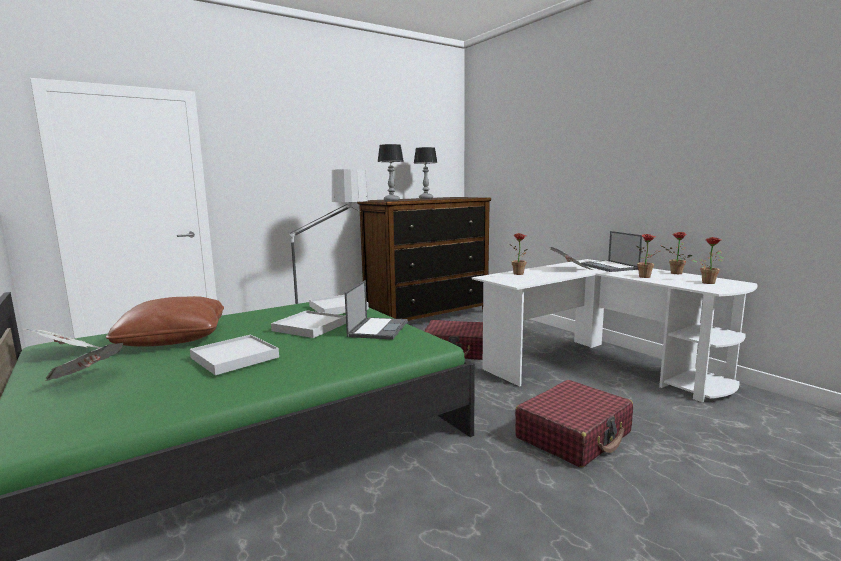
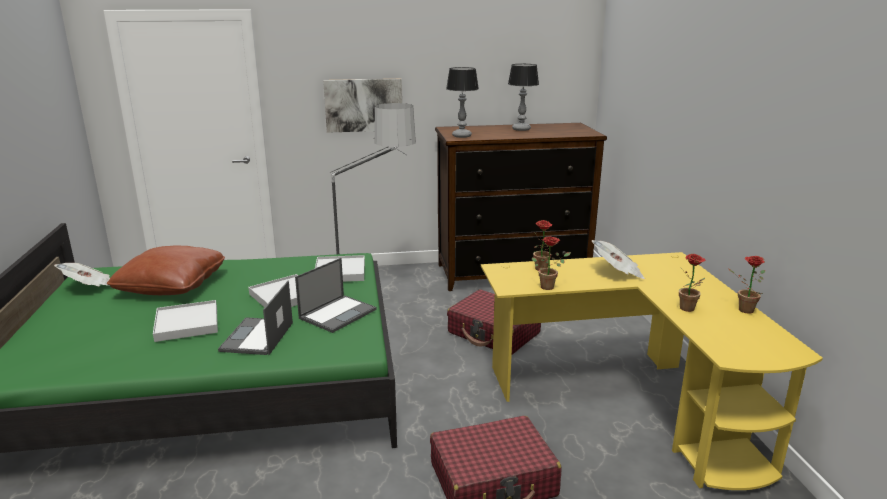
camera: 25 degrees right, 10 degrees up
newspaper [45,343,124,381] -> none
white desk [472,259,757,402] -> yellow desk [481,252,823,490]
laptop [581,231,642,272] -> laptop moved to [218,281,293,355]
potted plant [692,237,724,284] -> potted plant moved to [532,236,571,290]
none -> picture [323,79,402,133]

